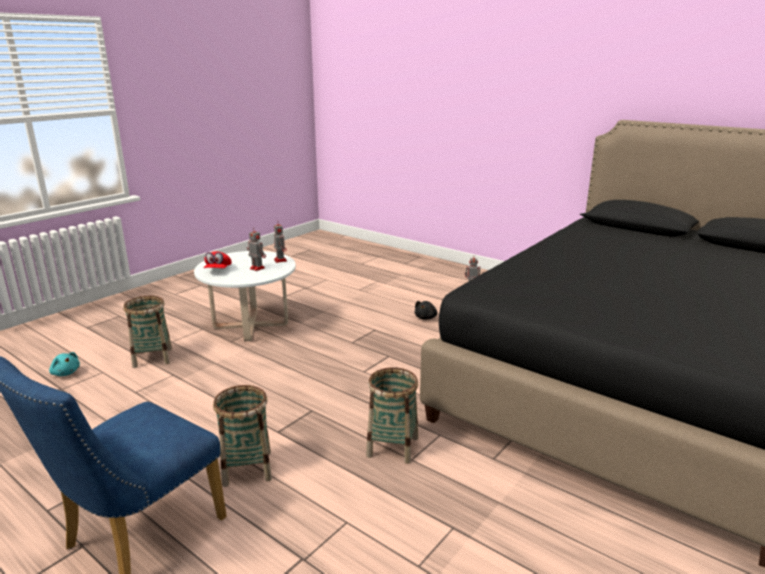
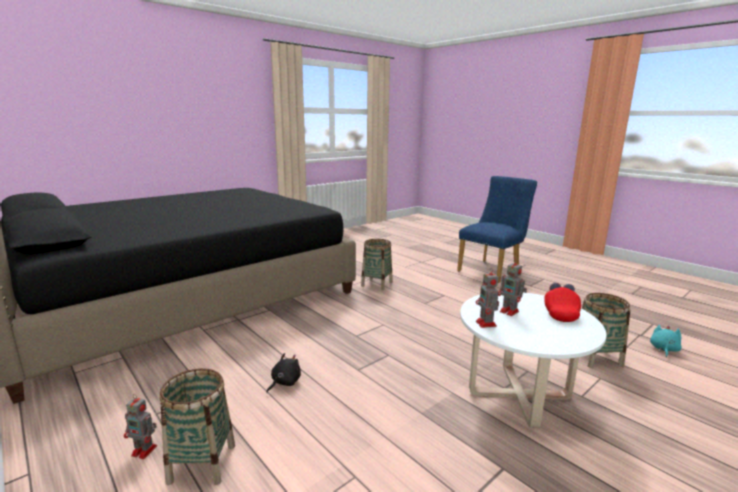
camera: 170 degrees left, 5 degrees down
turquoise plush toy [49,352,80,376] -> turquoise plush toy turned 75 degrees clockwise [650,324,682,357]
basket [213,385,272,487] -> basket moved to [160,368,235,485]

